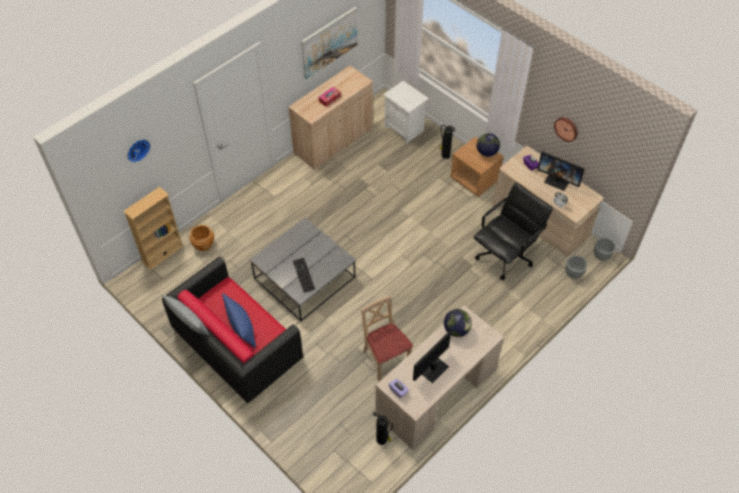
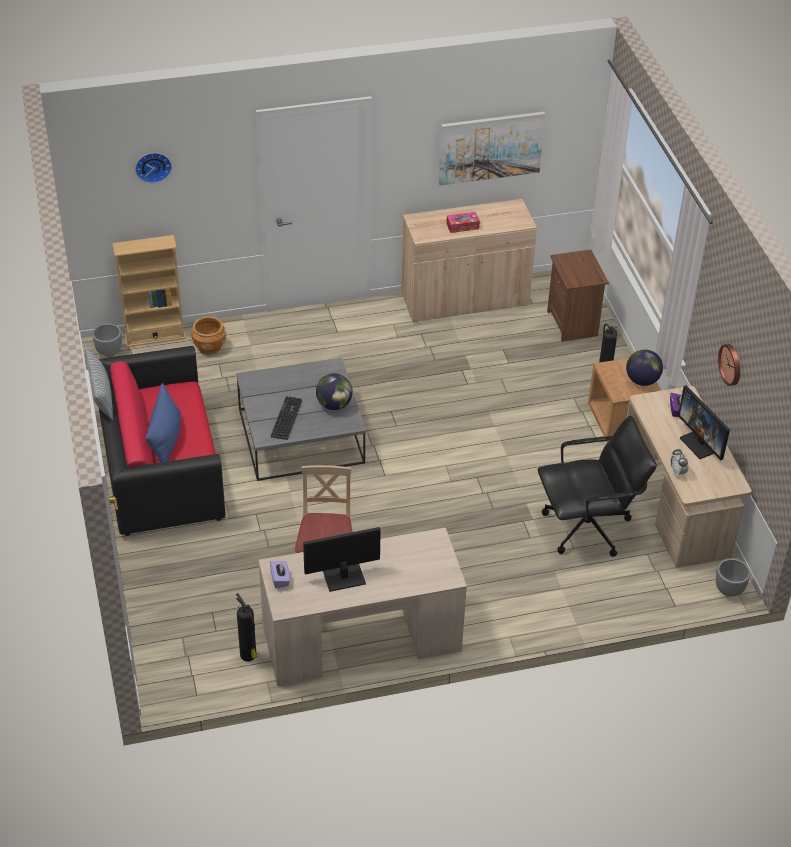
camera: 30 degrees right, 10 degrees down
white nightstand [383,81,429,144] -> brown nightstand [547,249,609,342]
globe [444,309,472,337] -> globe moved to [316,373,353,410]
grey planter [565,255,588,279] -> grey planter moved to [92,323,122,357]

